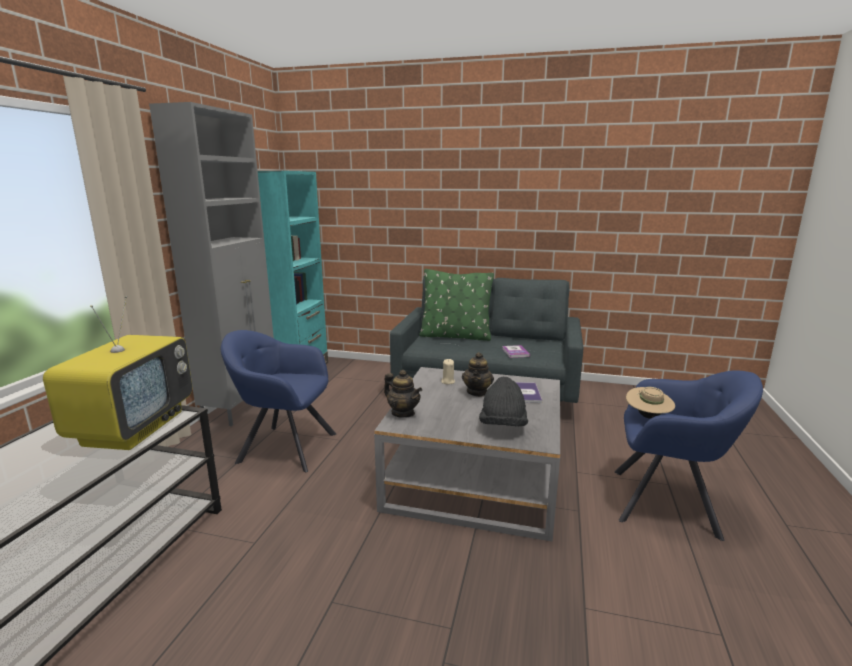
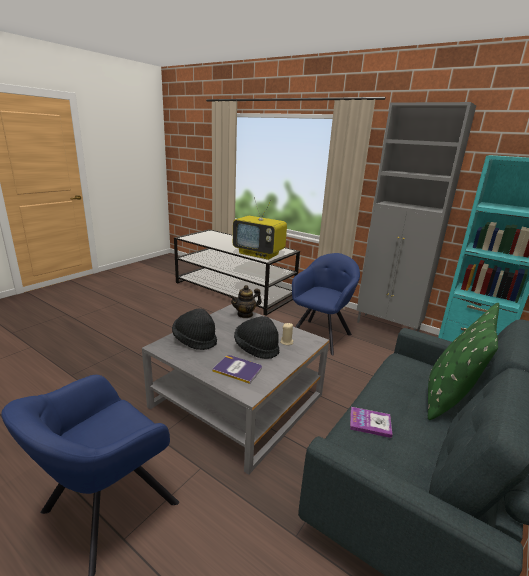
camera: 110 degrees right, 5 degrees up
teapot [462,352,494,397] -> black hat [234,316,280,359]
beige hat [626,387,675,419] -> none

